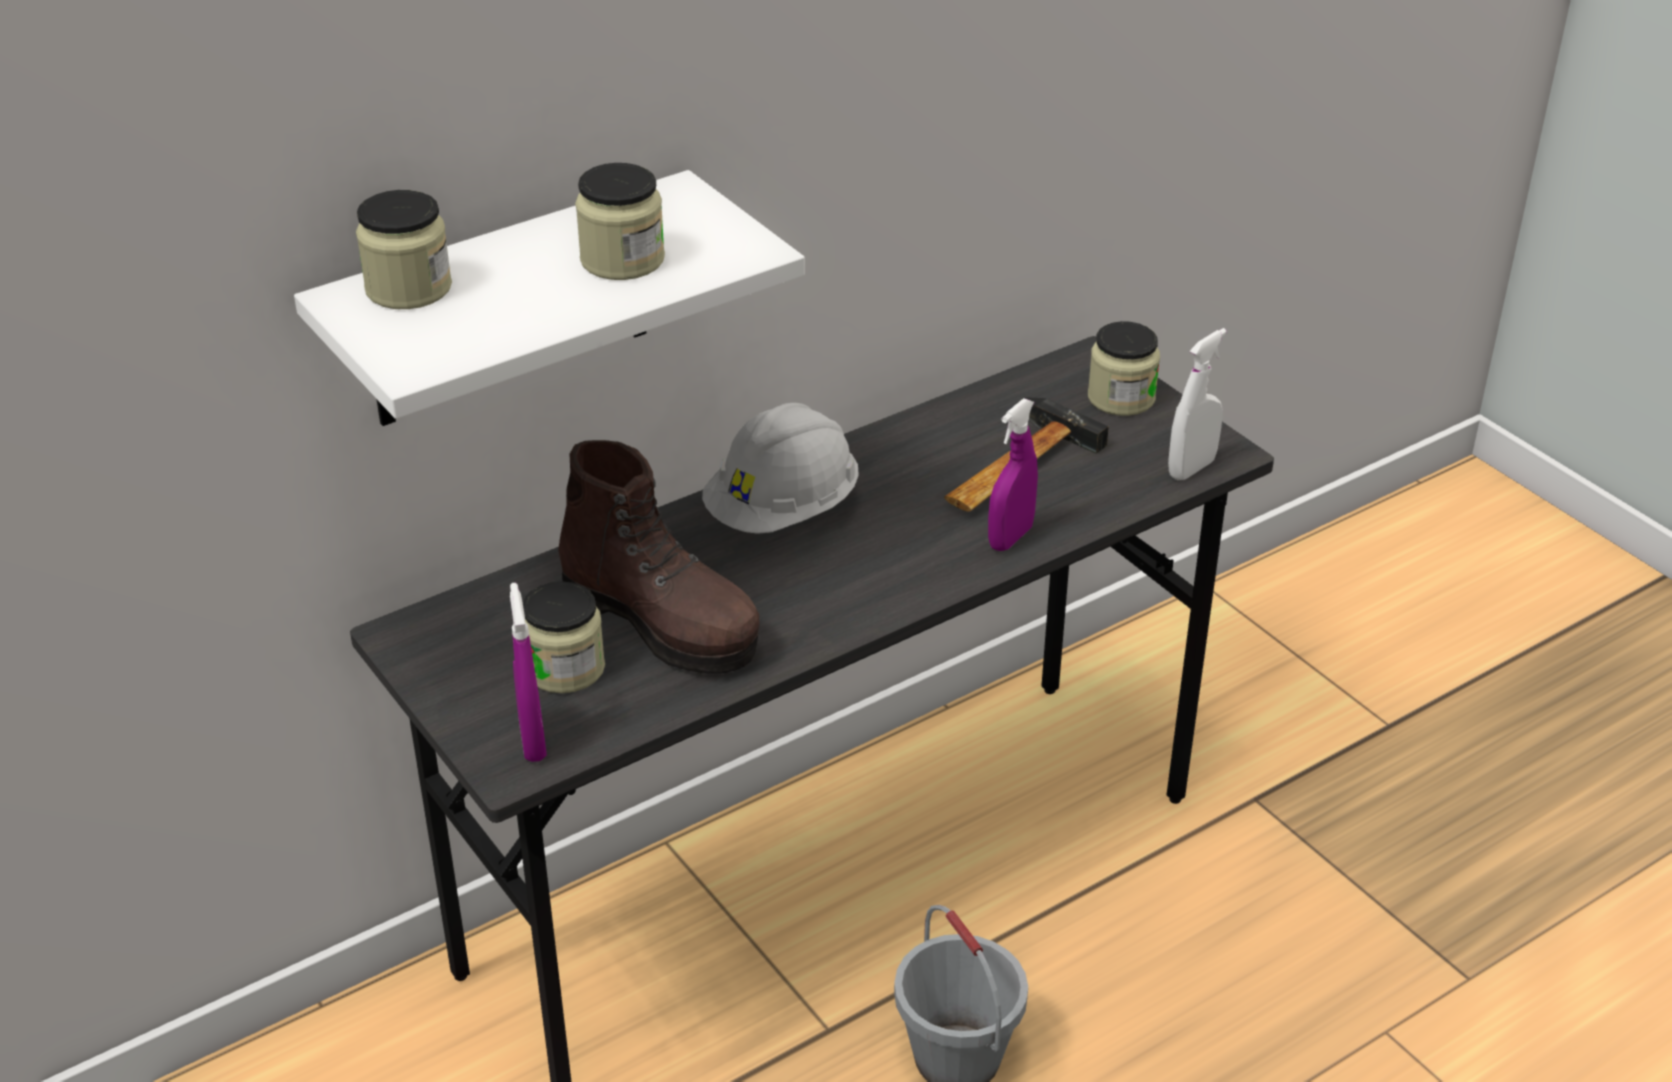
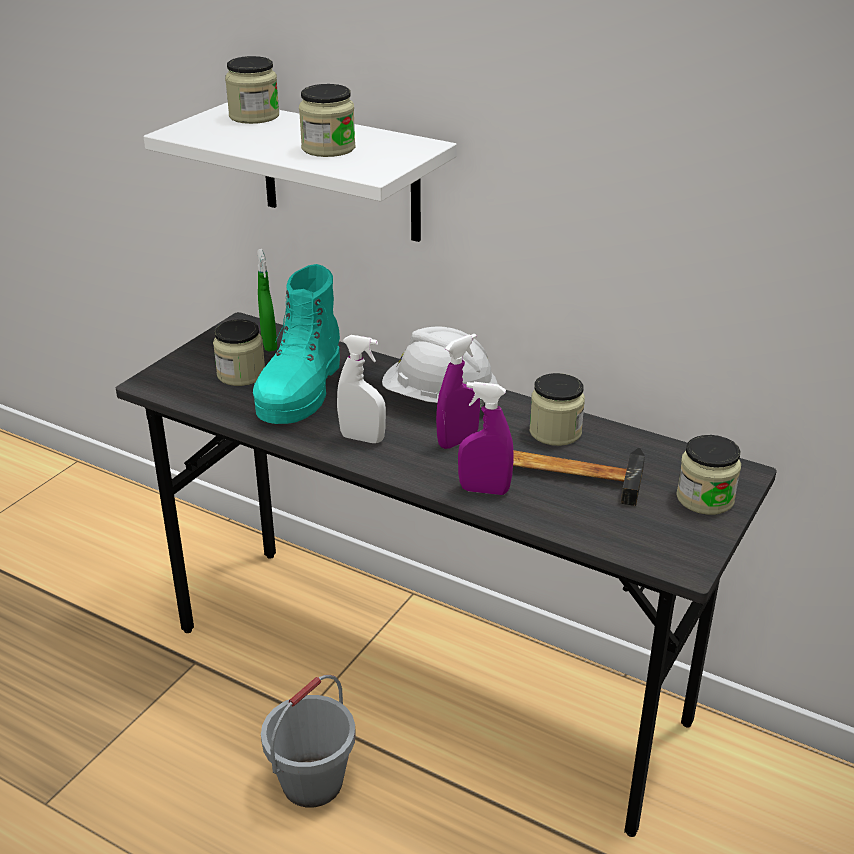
camera: 65 degrees right, 5 degrees down
purple spray bottle [510,583,547,762] -> purple spray bottle moved to [436,334,480,449]
brown boot [558,440,759,674] -> turquoise boot [253,264,340,424]
white spray bottle [1168,328,1227,480] -> white spray bottle moved to [337,335,386,443]
none -> green spray bottle [257,249,277,351]
none -> jar [530,373,585,446]

